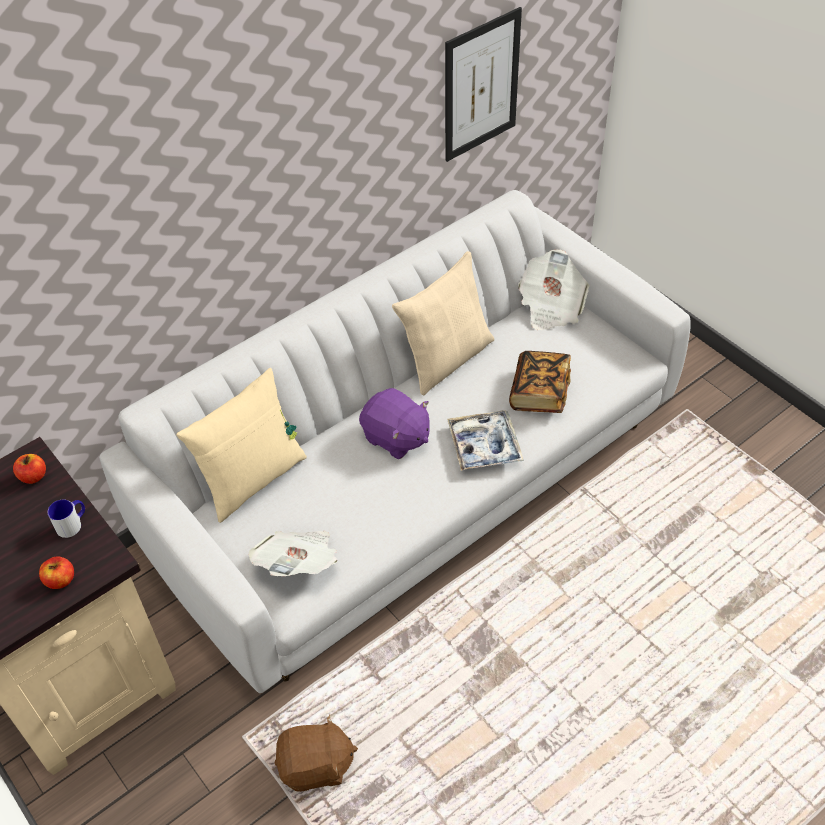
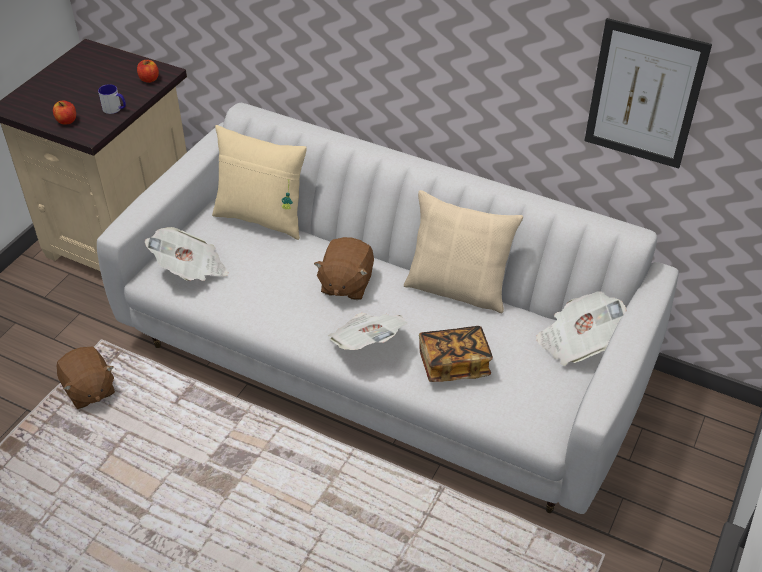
camera: 65 degrees right, 5 degrees down
purple plush toy [359,388,430,460] -> brown plush toy [314,237,374,300]
tray [447,410,524,471] -> newspaper [328,313,408,350]

